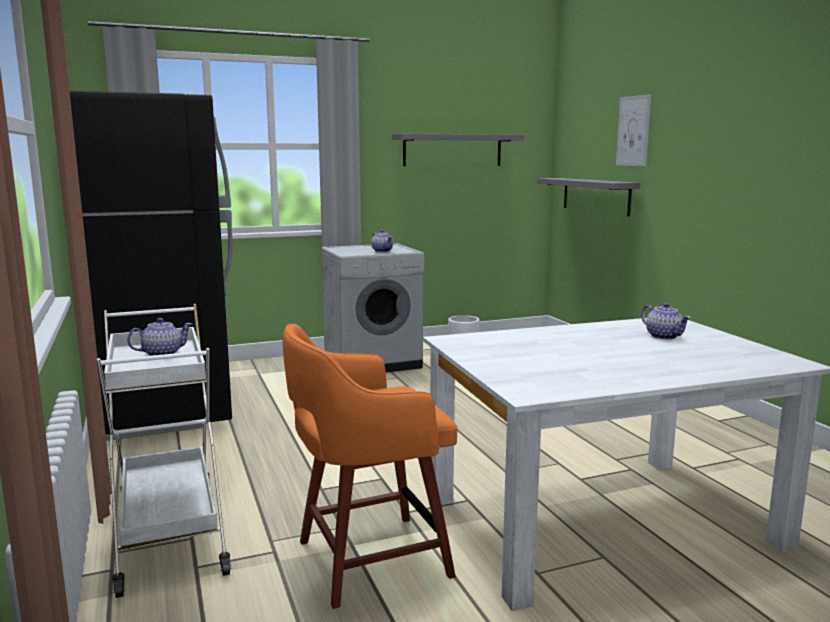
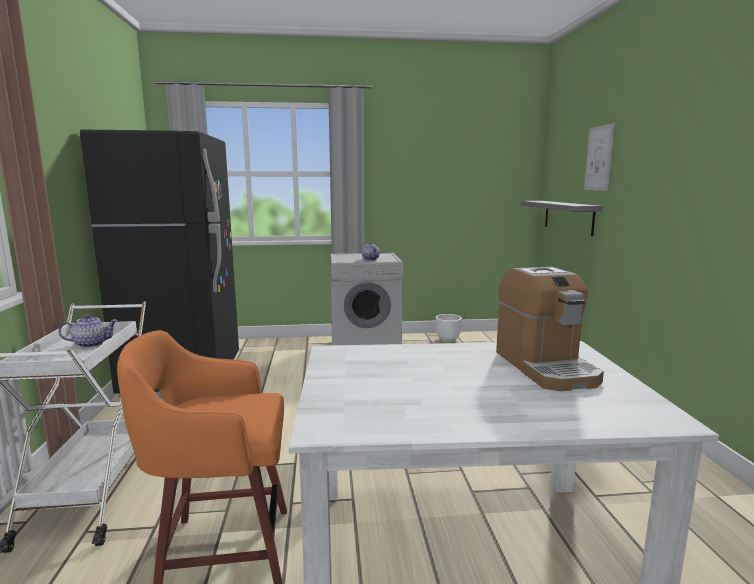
camera: 15 degrees right, 0 degrees up
grey shelf [392,134,524,166] -> none
teapot [641,303,691,340] -> coffee machine [496,267,604,391]

